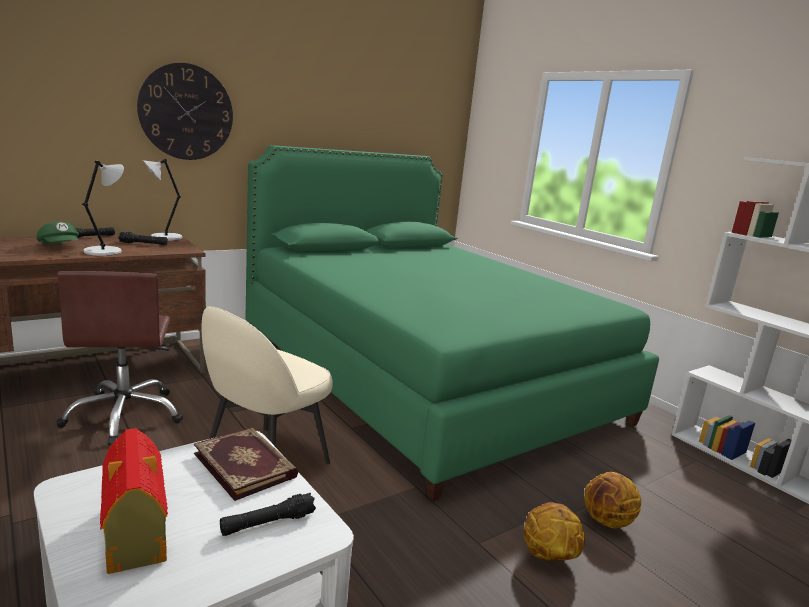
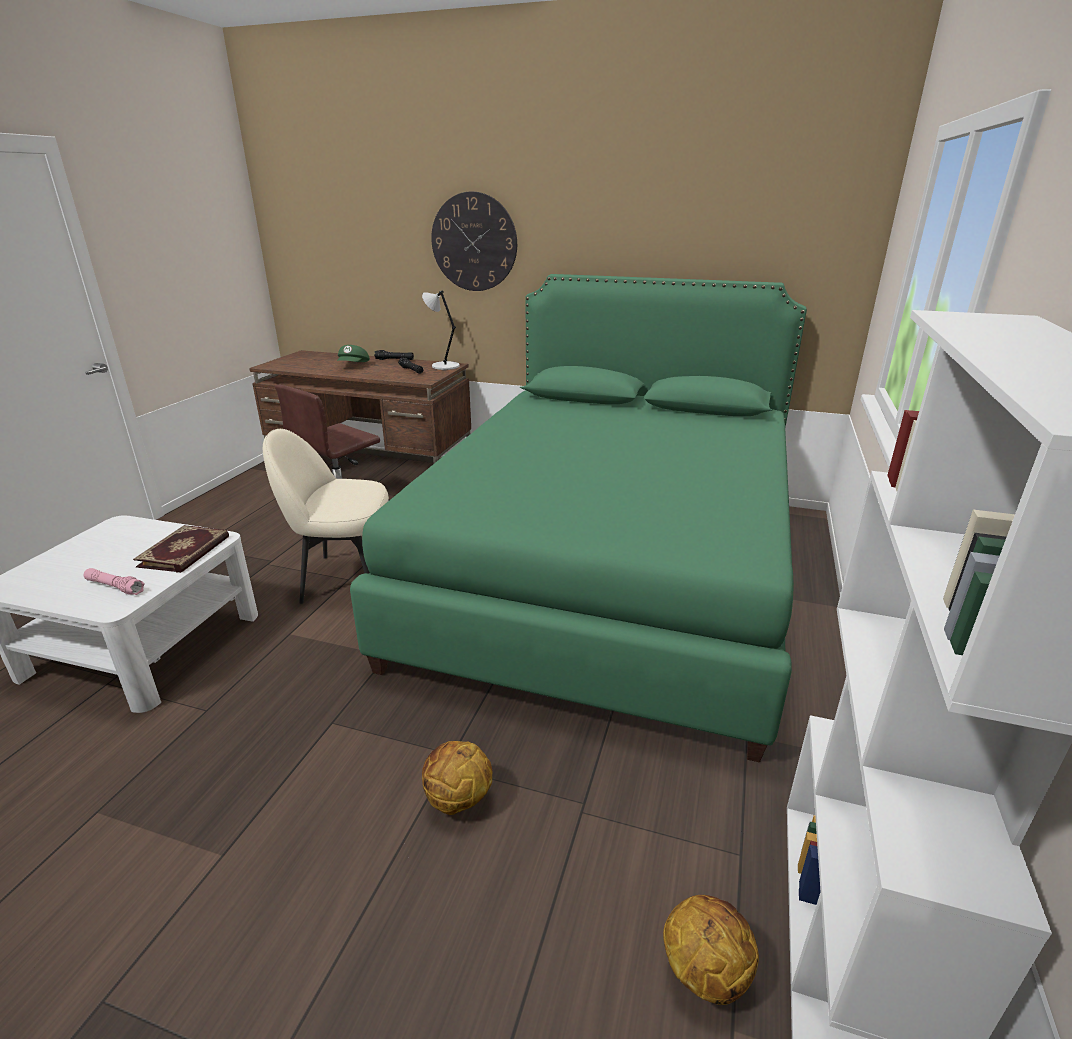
camera: 55 degrees right, 10 degrees up
grey table lamp [82,160,124,256] -> none
toy house [100,428,168,574] -> none
black flashlight [220,493,316,536] -> pink flashlight [83,568,145,595]
basketball [524,502,585,561] -> basketball moved to [663,895,759,1005]

